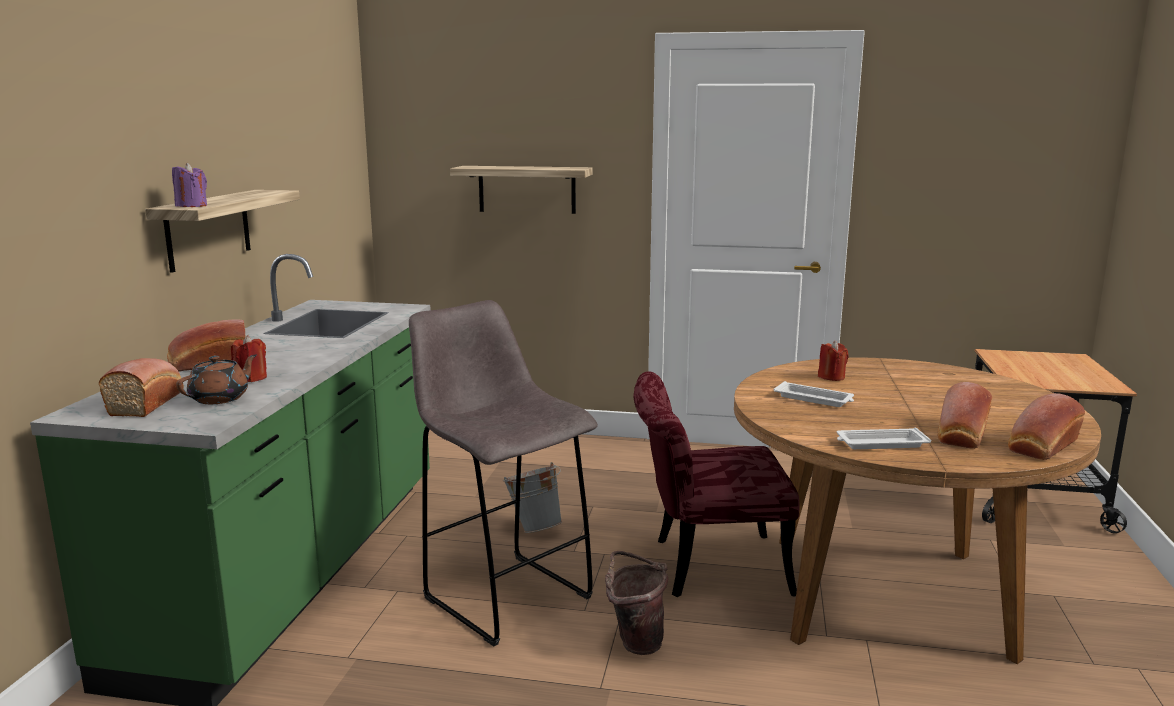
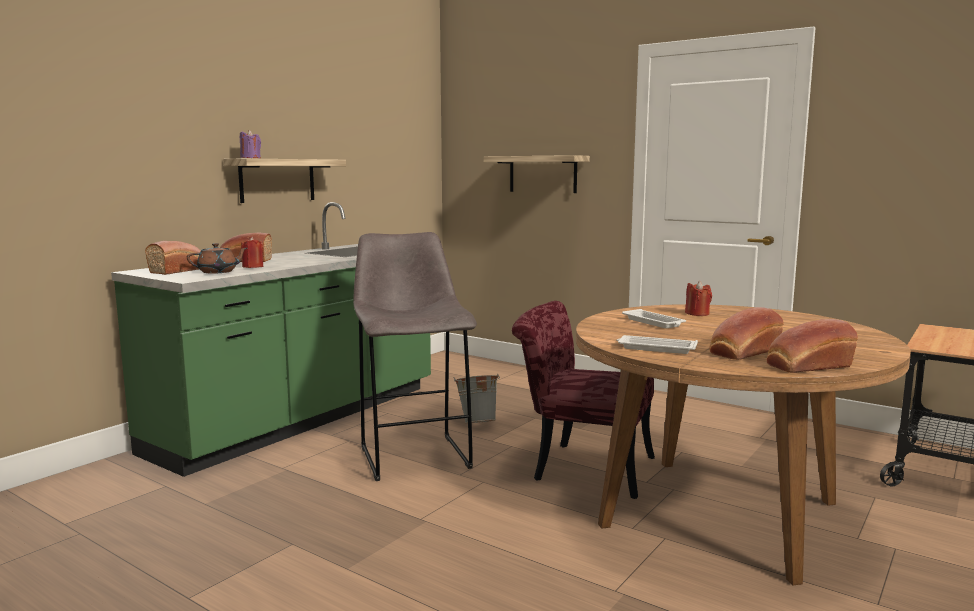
camera: 25 degrees right, 5 degrees down
brown bucket [605,551,668,655] -> none

